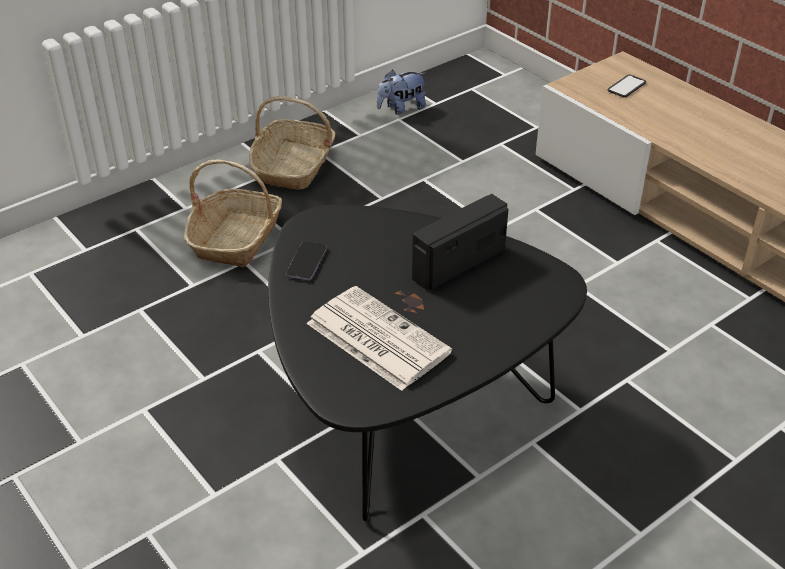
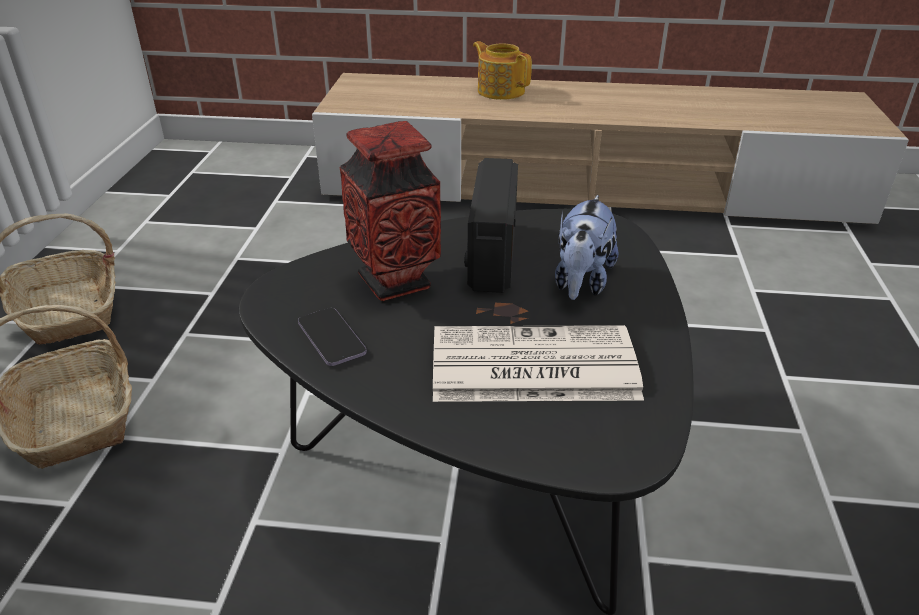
camera: 45 degrees left, 5 degrees down
plush toy [377,70,426,115] -> plush toy moved to [555,195,618,300]
phone [607,75,646,98] -> none
none -> vase [340,121,441,301]
none -> teapot [473,41,532,100]

